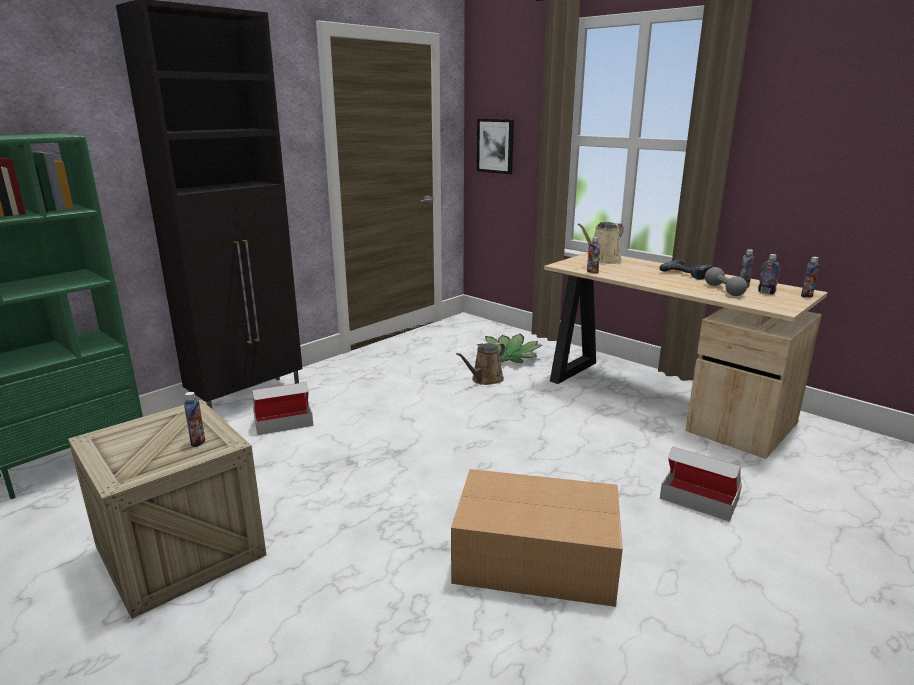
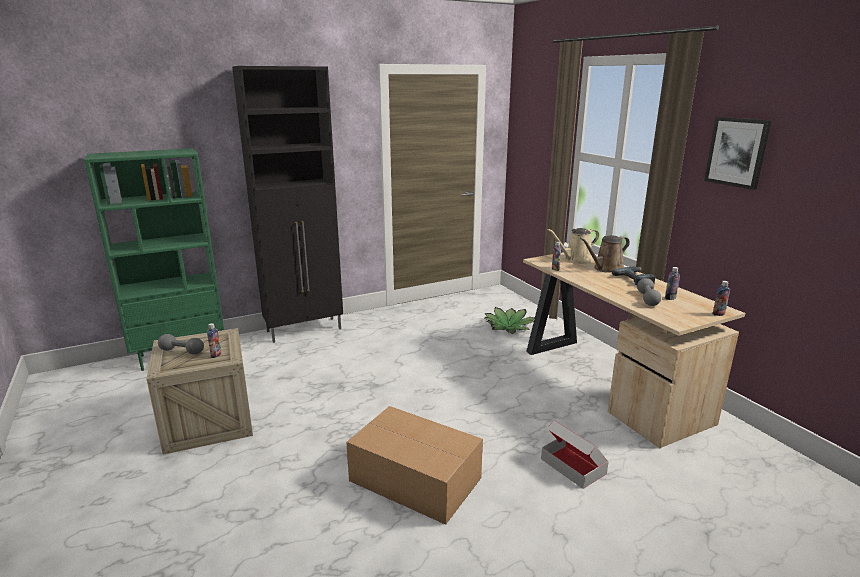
camera: 20 degrees right, 0 degrees up
cardboard box [252,382,313,435] -> none
brown watering can [456,342,505,385] -> brown watering can moved to [580,235,630,273]
picture [477,119,514,174] -> picture moved to [704,117,772,190]
bottle [758,254,780,294] -> none
none -> grey dumbbell [158,334,204,355]

